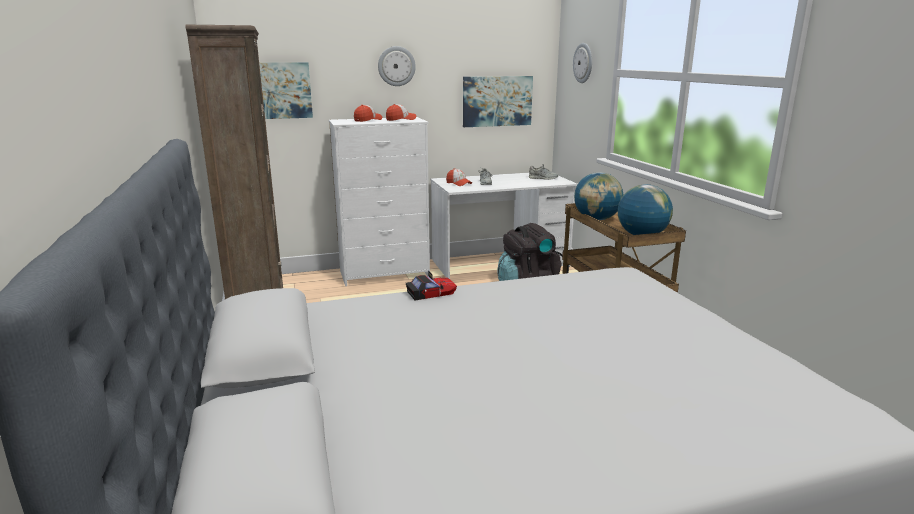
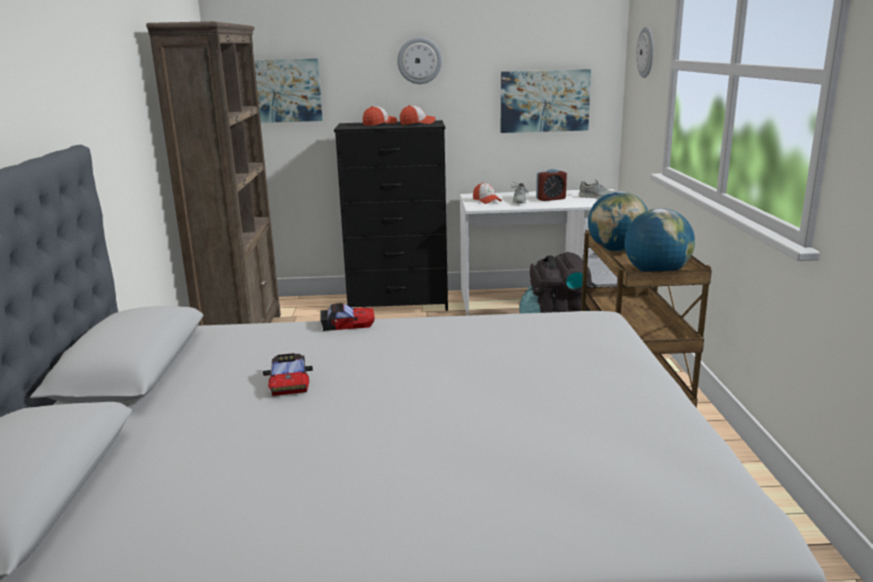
camera: 15 degrees right, 0 degrees up
white dresser [329,117,430,286] -> black dresser [334,120,448,311]
none -> toy car [263,353,313,396]
none -> alarm clock [536,169,567,201]

